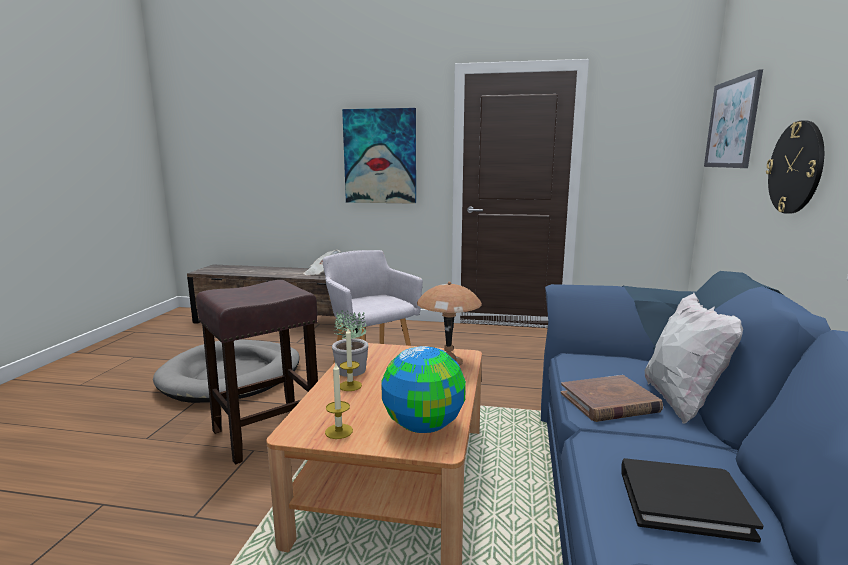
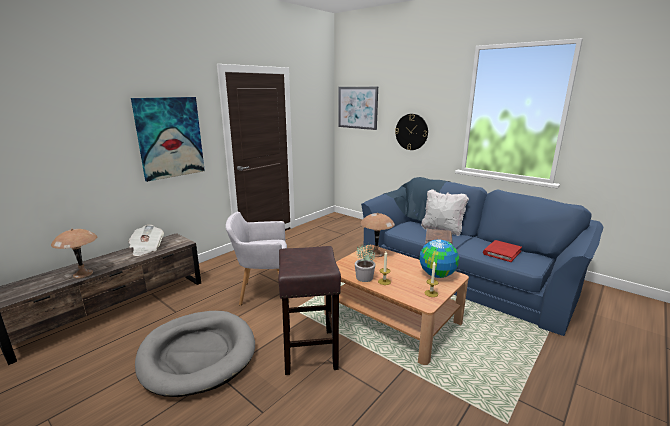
camera: 60 degrees left, 5 degrees up
black book [621,458,764,543] -> red book [483,240,522,262]
none -> brown table lamp [51,228,97,278]

